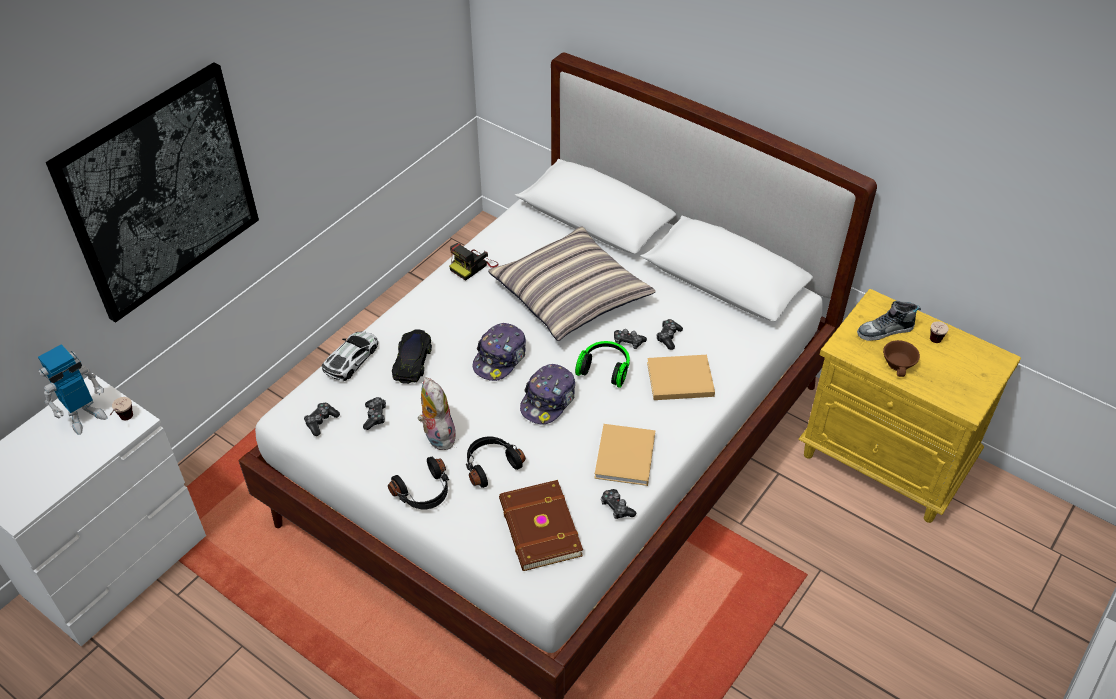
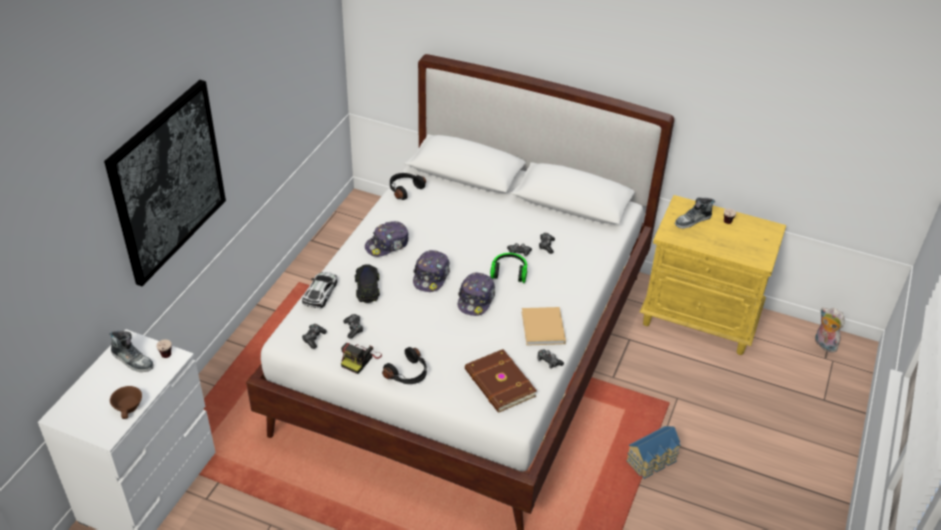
camera: 15 degrees left, 5 degrees down
toy robot [38,344,108,435] -> shoe [109,331,154,372]
plush toy [418,377,456,450] -> plush toy moved to [815,308,845,353]
camera [449,243,499,281] -> camera moved to [341,343,382,374]
black headphones [465,436,526,488] -> black headphones moved to [390,173,426,200]
pillow [488,226,656,341] -> none
beige book [647,355,715,400] -> none
brown cup [883,340,920,377] -> brown cup moved to [110,386,142,419]
none -> cap [365,221,409,257]
none -> toy house [626,426,681,479]

